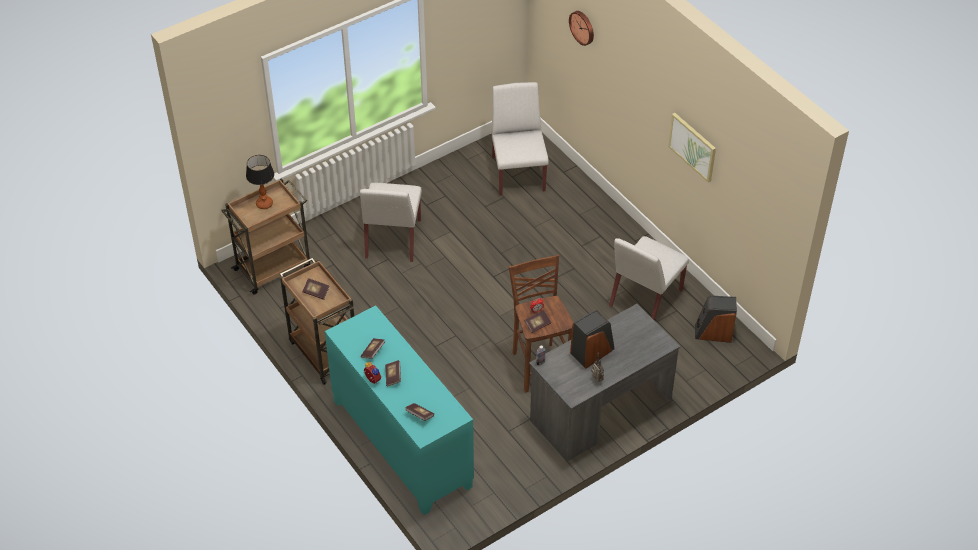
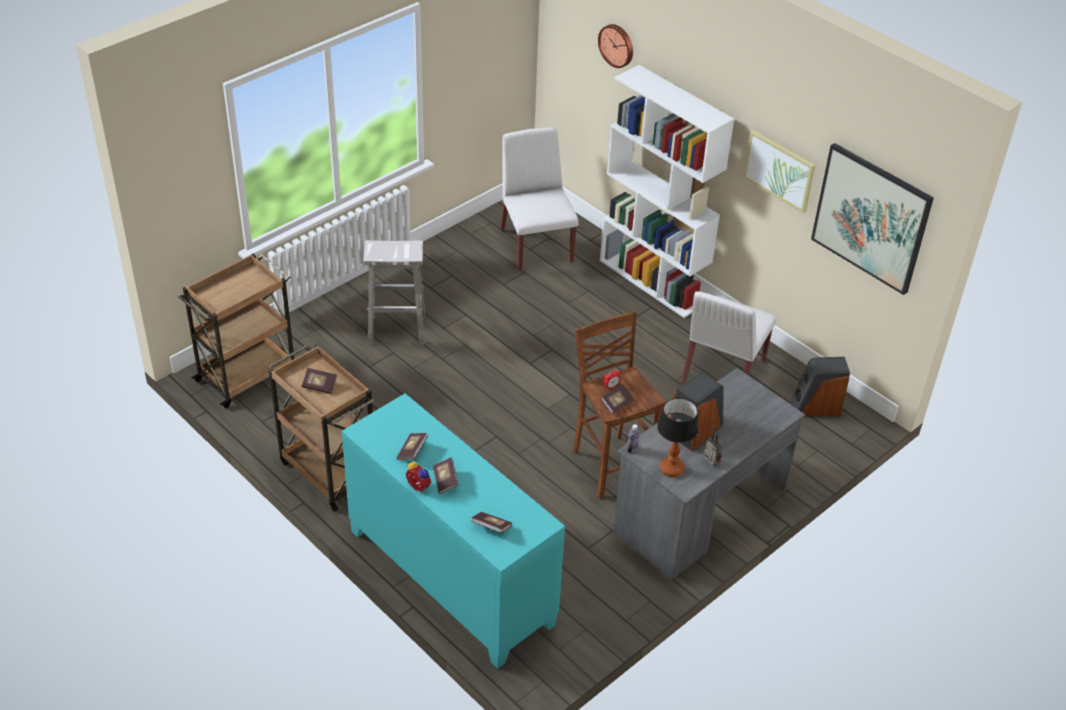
camera: 10 degrees left, 5 degrees down
table lamp [246,155,274,209] -> table lamp moved to [657,398,699,477]
white chair [360,183,422,262] -> white stool [363,240,425,345]
none -> white bookcase [600,65,734,318]
none -> picture [811,143,934,295]

